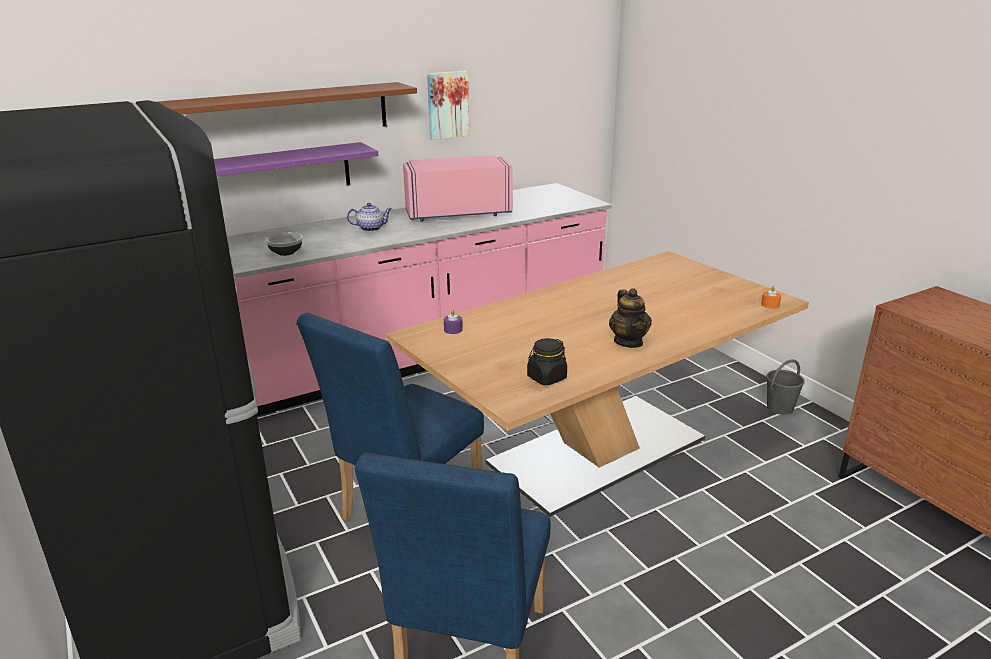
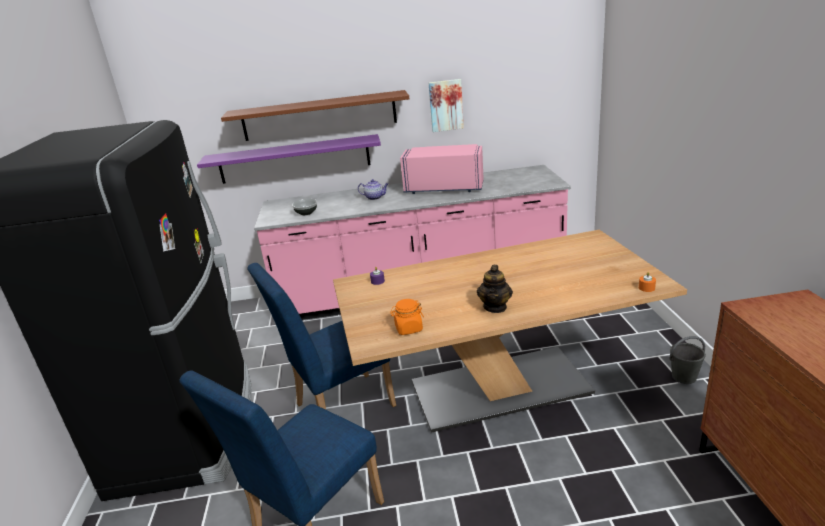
camera: 25 degrees right, 0 degrees up
black jar [527,338,567,385] -> orange jar [390,299,424,335]

